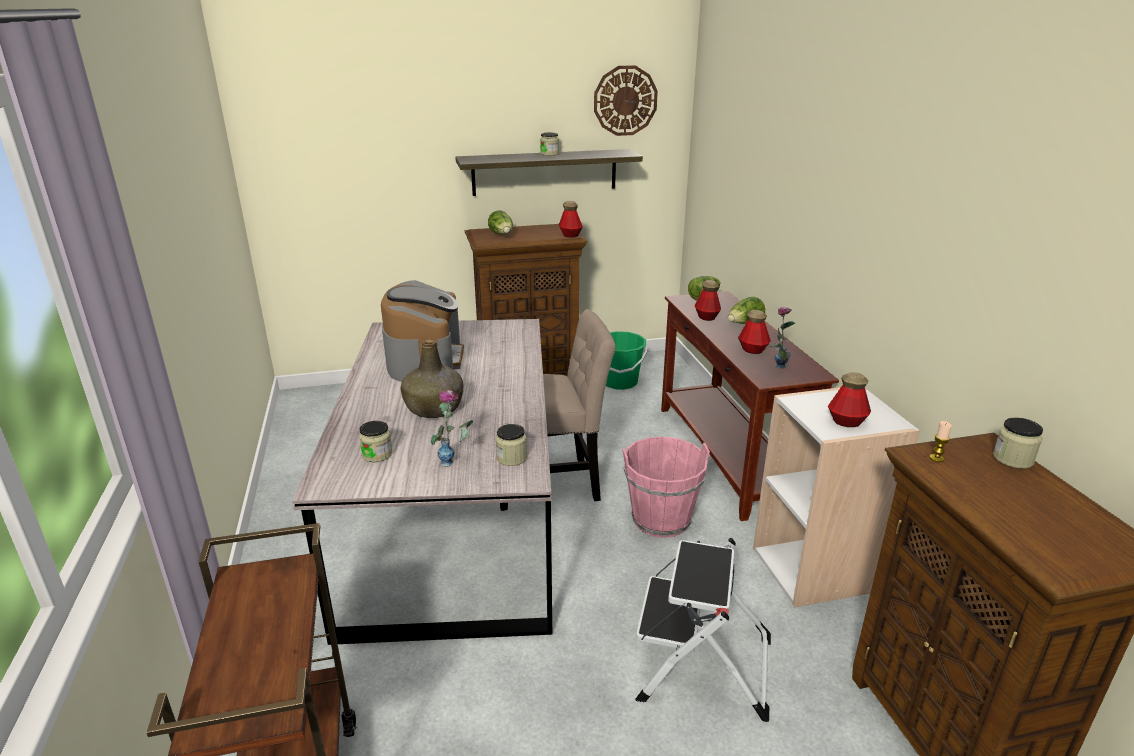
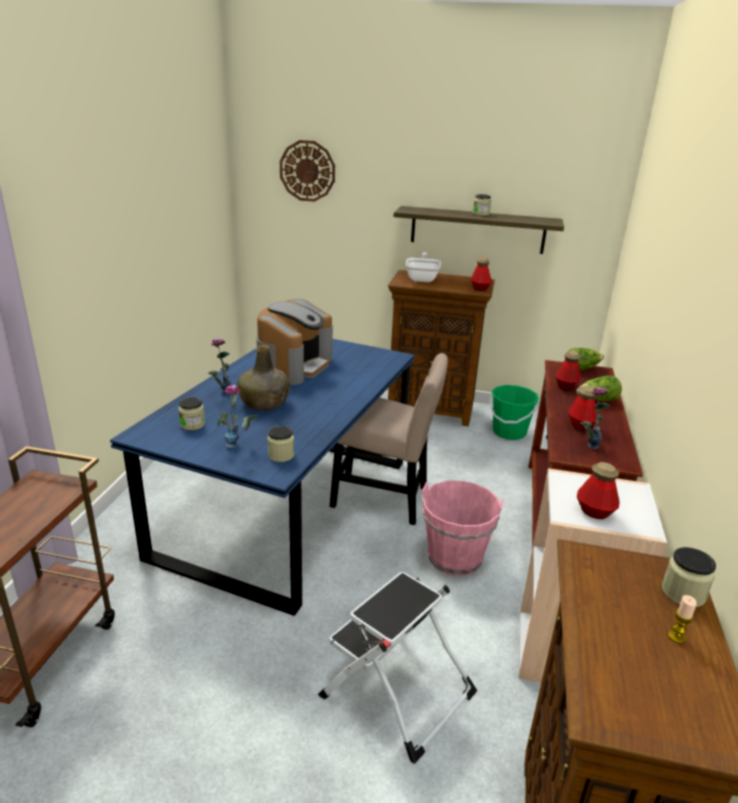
camera: 25 degrees right, 0 degrees up
grey dining table [292,319,552,645] -> blue dining table [110,339,414,616]
lettuce [488,210,513,235] -> frying pan [406,252,441,282]
wall clock [594,65,658,136] -> wall clock moved to [280,140,335,202]
candle [929,421,952,462] -> candle moved to [668,595,697,644]
none -> vase [208,338,232,394]

